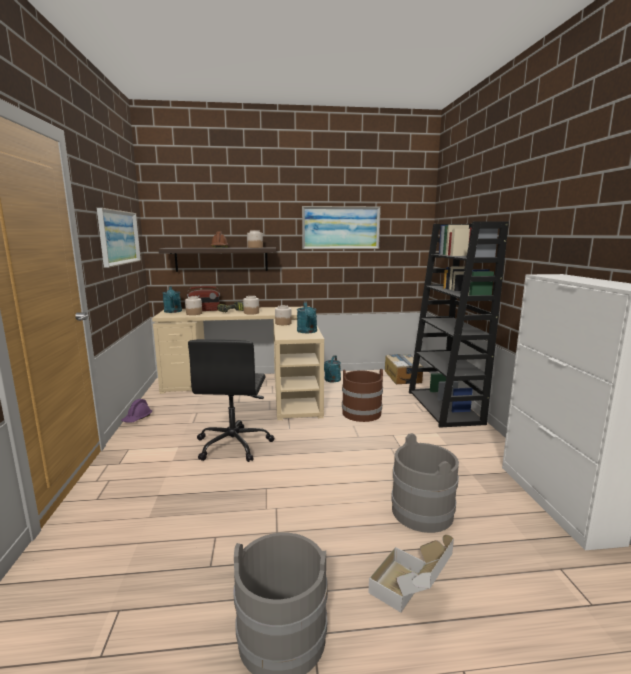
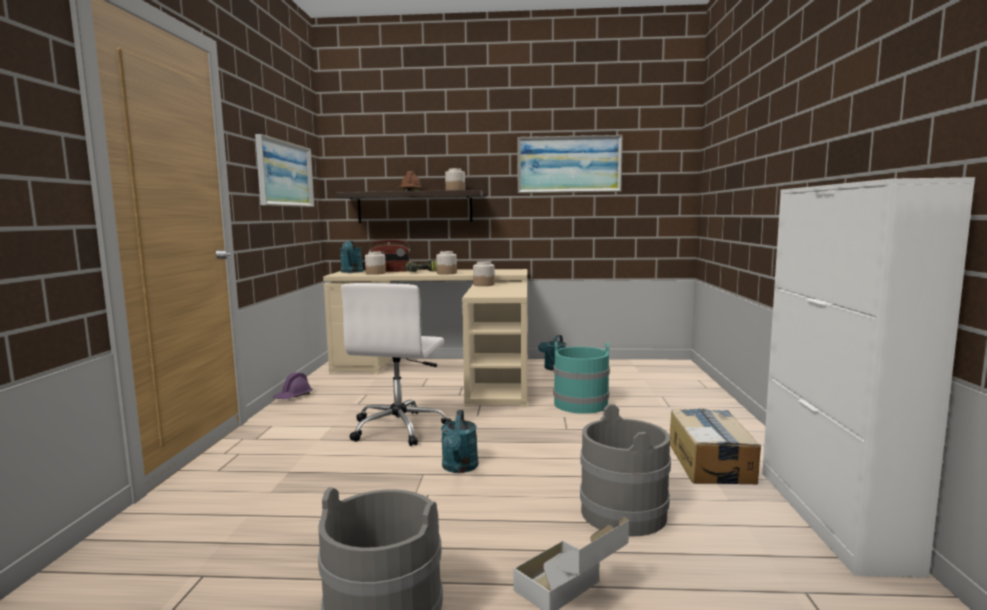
camera: 10 degrees right, 5 degrees down
black office chair [188,339,274,462] -> white office chair [341,283,452,446]
turquoise watering can [297,302,317,333] -> turquoise watering can moved to [441,410,478,473]
brown bucket [342,369,383,422] -> turquoise bucket [553,342,610,414]
cardboard box [385,354,423,384] -> cardboard box moved to [670,409,761,484]
black bookcase [409,221,509,428] -> none

